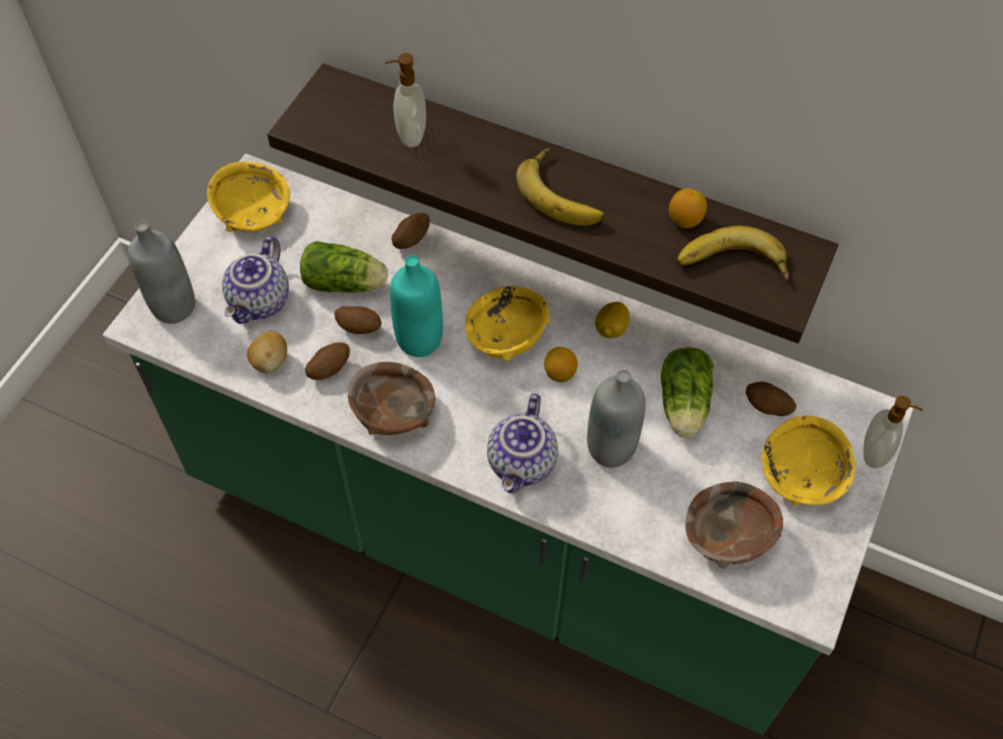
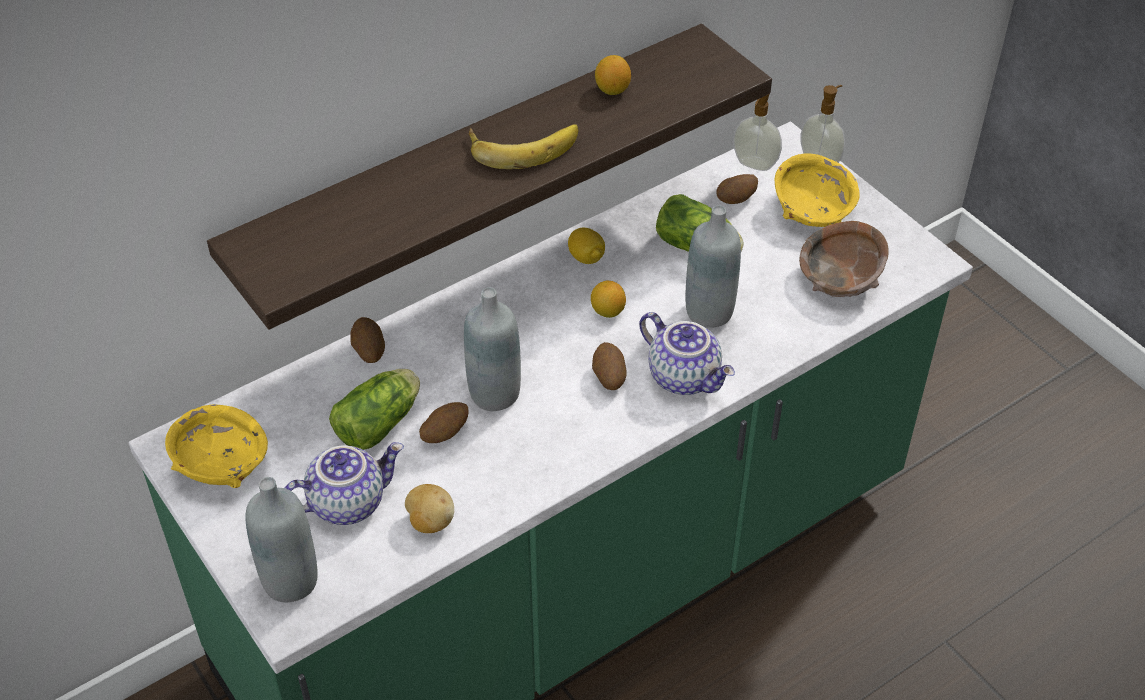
camera: 60 degrees left, 10 degrees down
teapot [222,236,289,324] -> teapot turned 75 degrees counterclockwise [285,442,404,525]
potato [305,342,350,380] -> potato moved to [592,342,627,390]
brown bowl [348,362,435,435] -> none
soap dispenser [385,53,426,147] -> soap dispenser moved to [733,94,782,171]
turquoise bottle [390,255,443,357] -> grey bottle [464,287,521,411]
yellow bowl [465,286,550,361] -> none
banana [677,226,789,282] -> none

